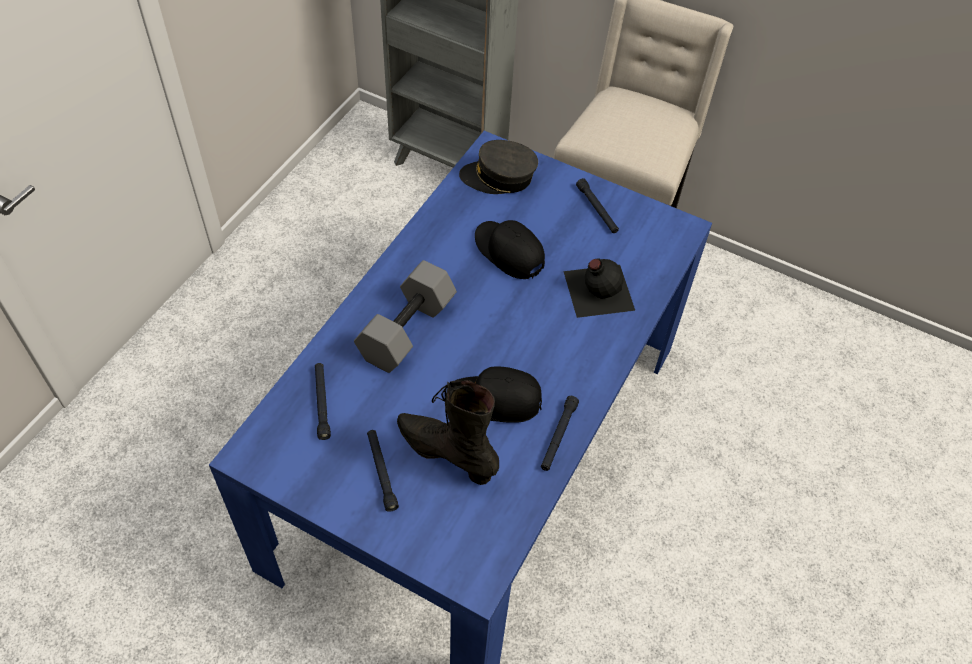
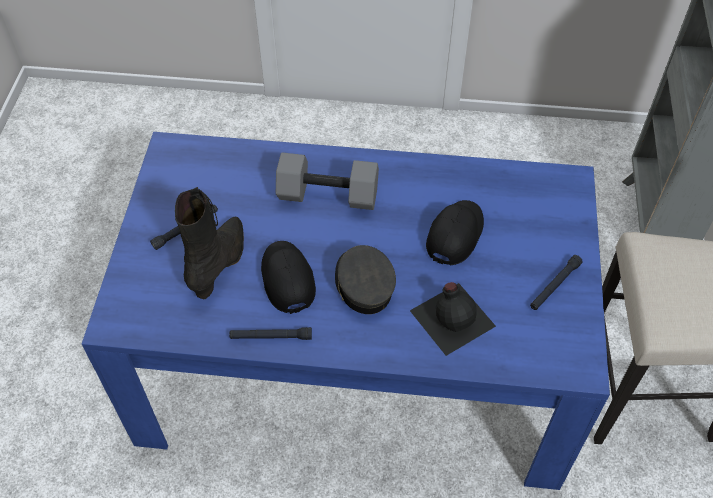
camera: 70 degrees right, 0 degrees up
black flashlight [315,363,331,440] -> none
grey cap [459,140,538,194] -> grey cap moved to [335,245,396,314]

